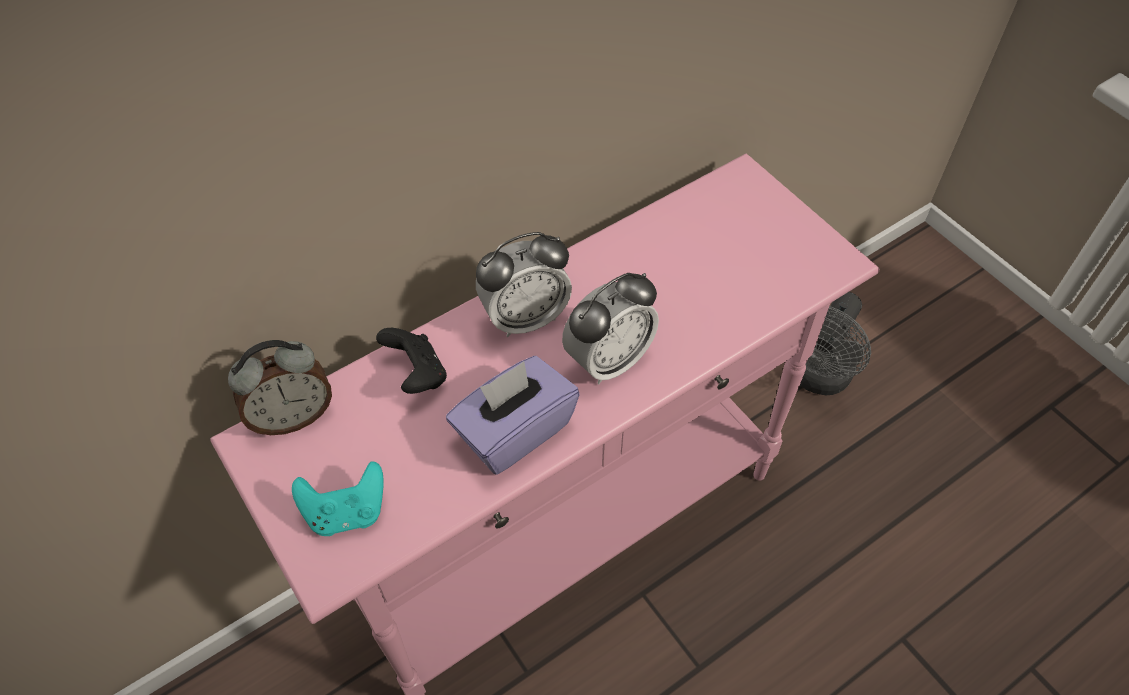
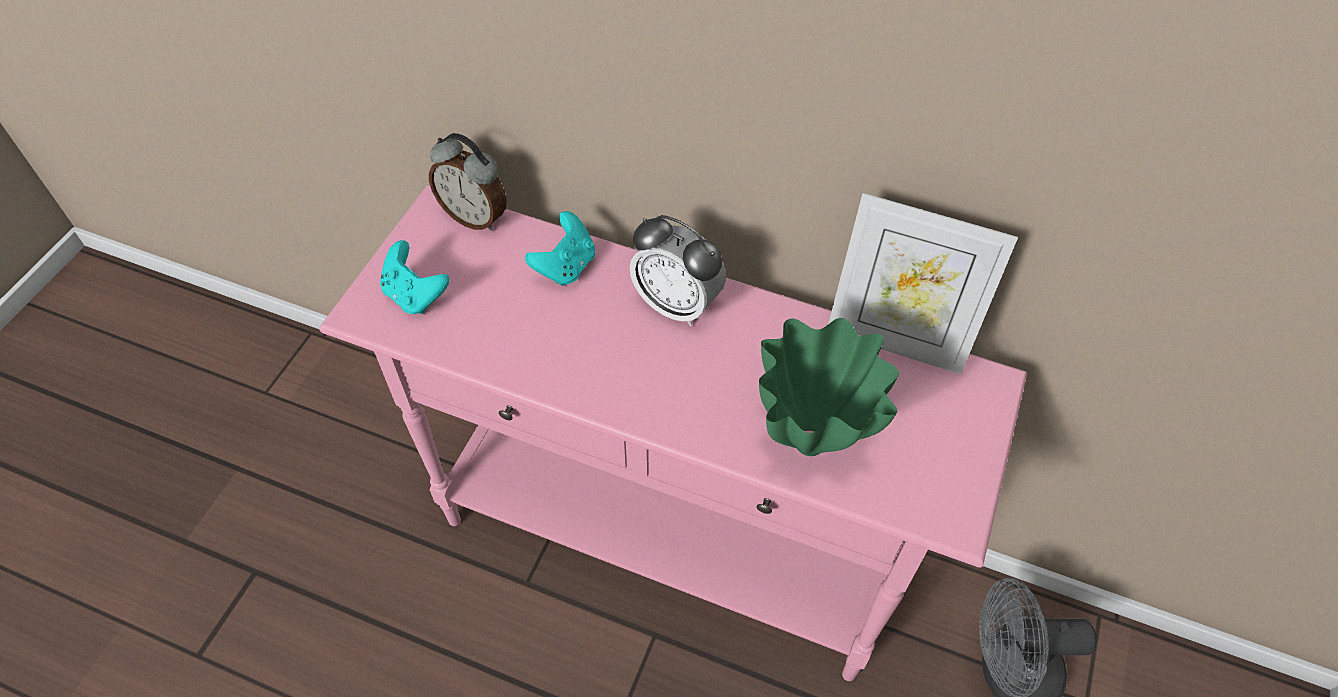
camera: 55 degrees right, 0 degrees up
black game controller [376,328,447,394] -> turquoise game controller [525,211,595,286]
purple tissue box [446,356,580,475] -> none
alarm clock [562,273,659,384] -> none
none -> green vase [759,318,899,456]
none -> picture frame [828,193,1018,374]

